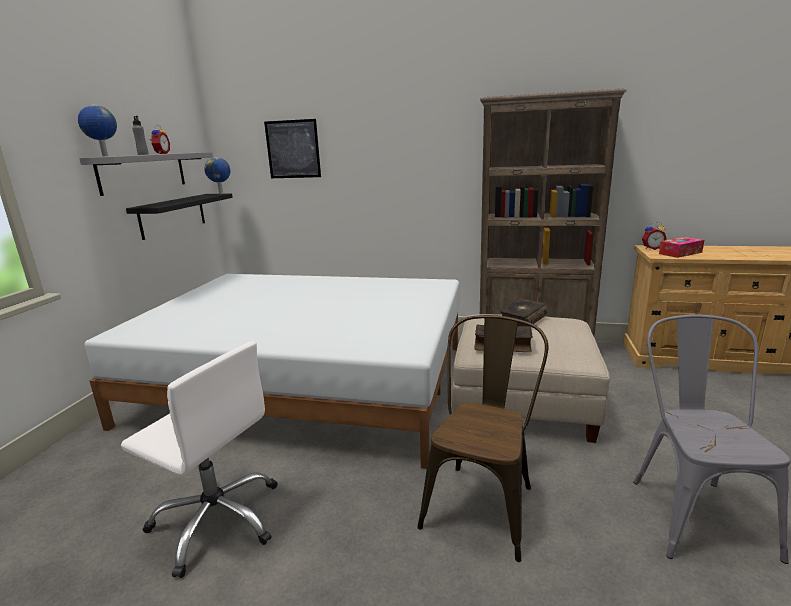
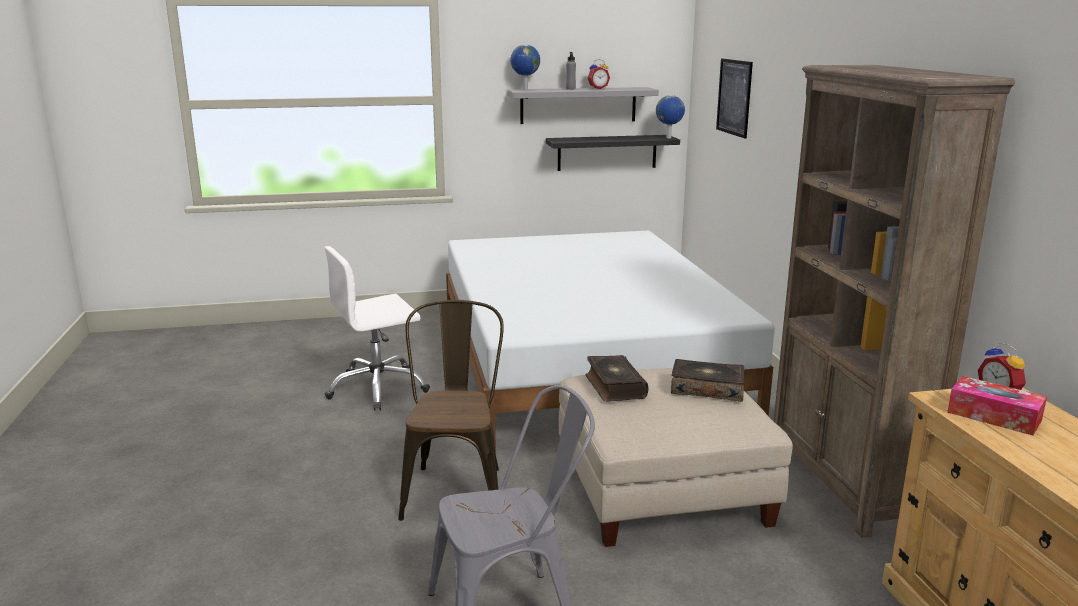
camera: 65 degrees right, 0 degrees up
white office chair [121,341,277,578] -> white office chair turned 60 degrees clockwise [325,246,430,411]
brown chair [418,315,548,562] -> brown chair turned 90 degrees counterclockwise [398,300,504,521]

